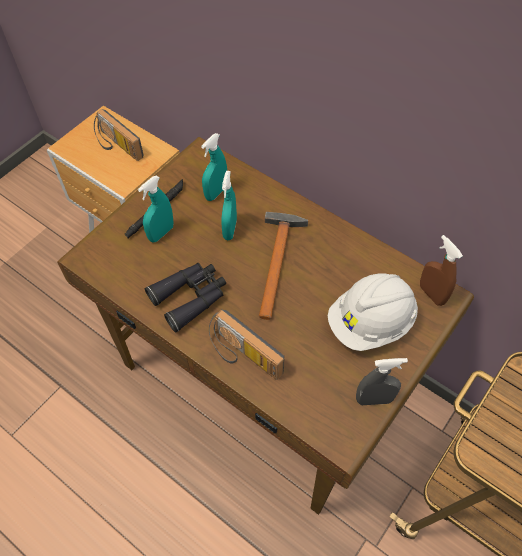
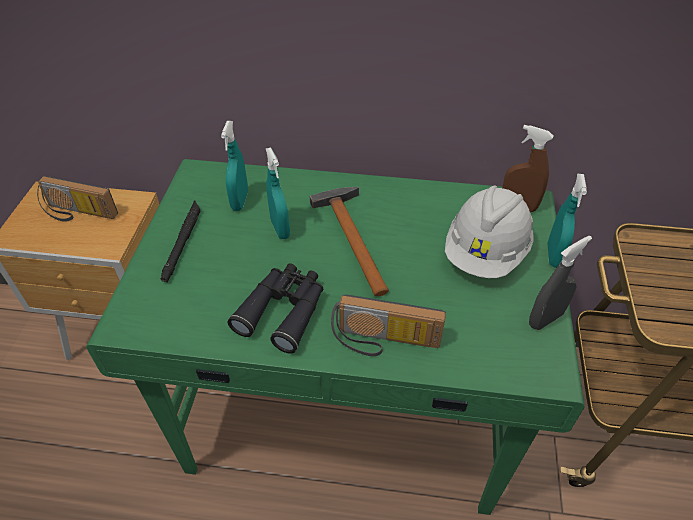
camera: 30 degrees left, 10 degrees down
brown desk [57,137,474,515] -> green desk [86,159,585,515]
turquoise spray bottle [138,176,173,243] -> turquoise spray bottle moved to [548,173,587,268]

